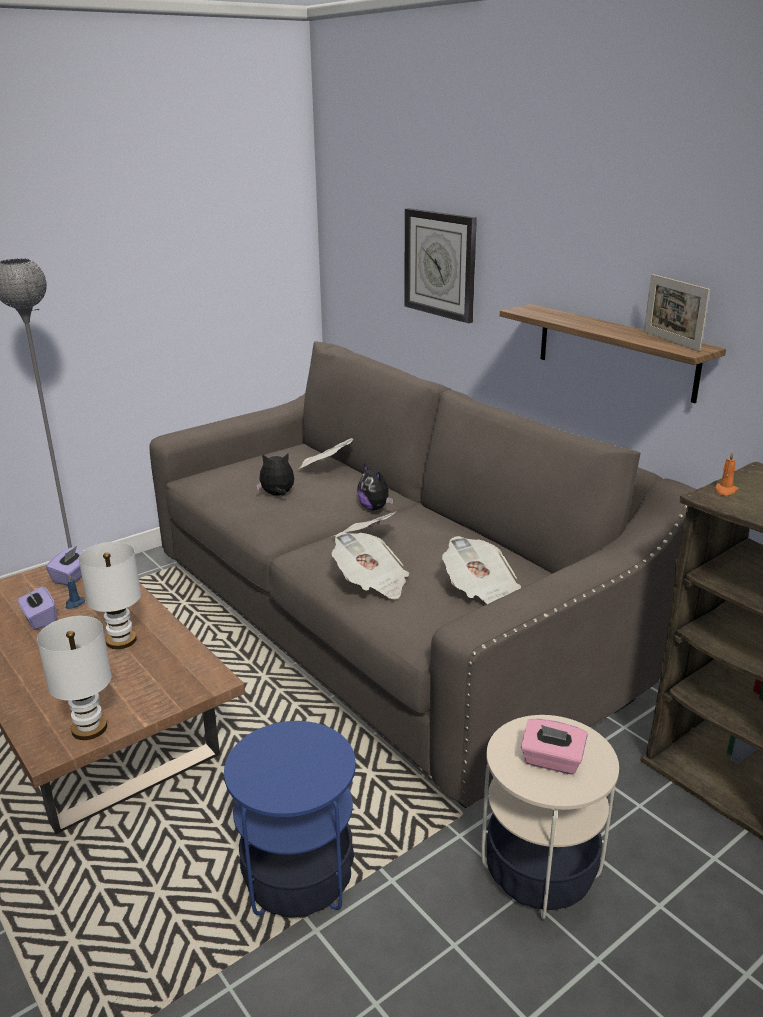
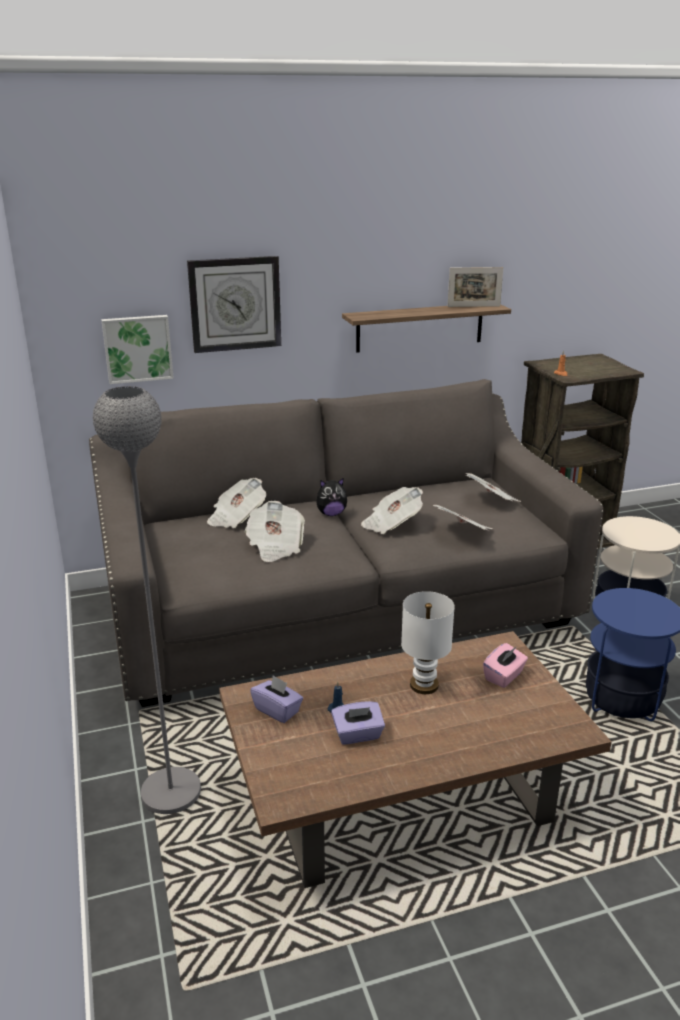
camera: 70 degrees left, 0 degrees up
white table lamp [37,616,112,740] -> none
plush toy [256,453,294,496] -> newspaper [245,501,305,562]
pink tissue box [521,719,588,775] -> pink tissue box moved to [483,643,528,688]
none -> picture [101,315,174,384]

